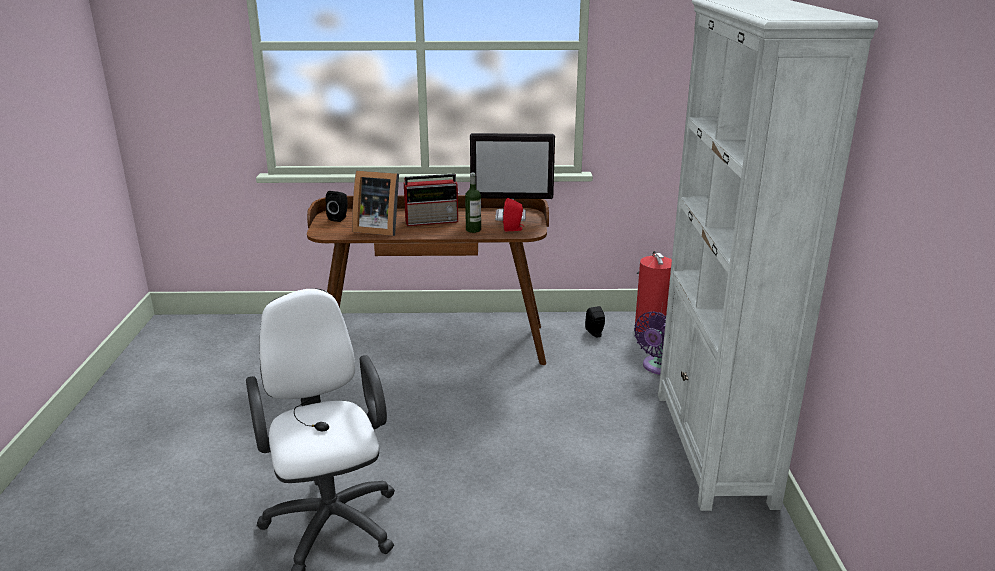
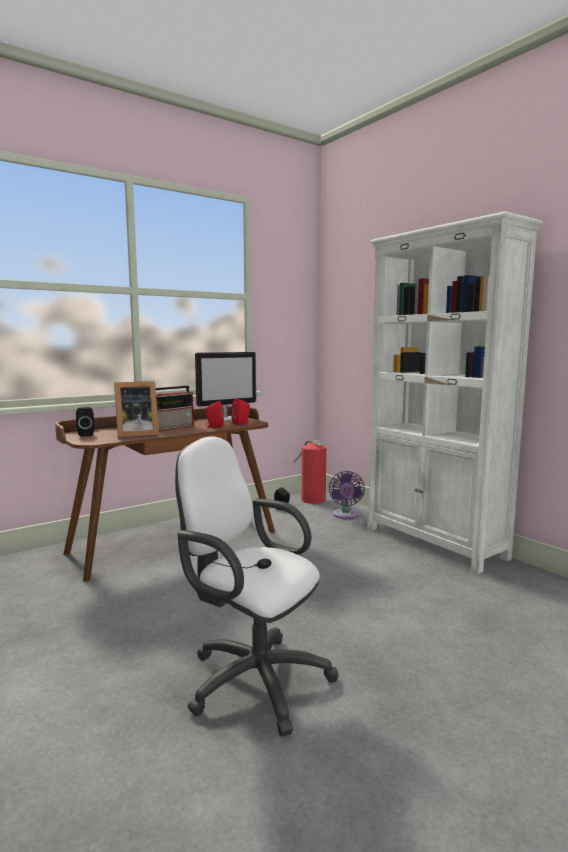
camera: 35 degrees left, 15 degrees down
bottle [465,173,481,233] -> red speaker [205,401,224,428]

